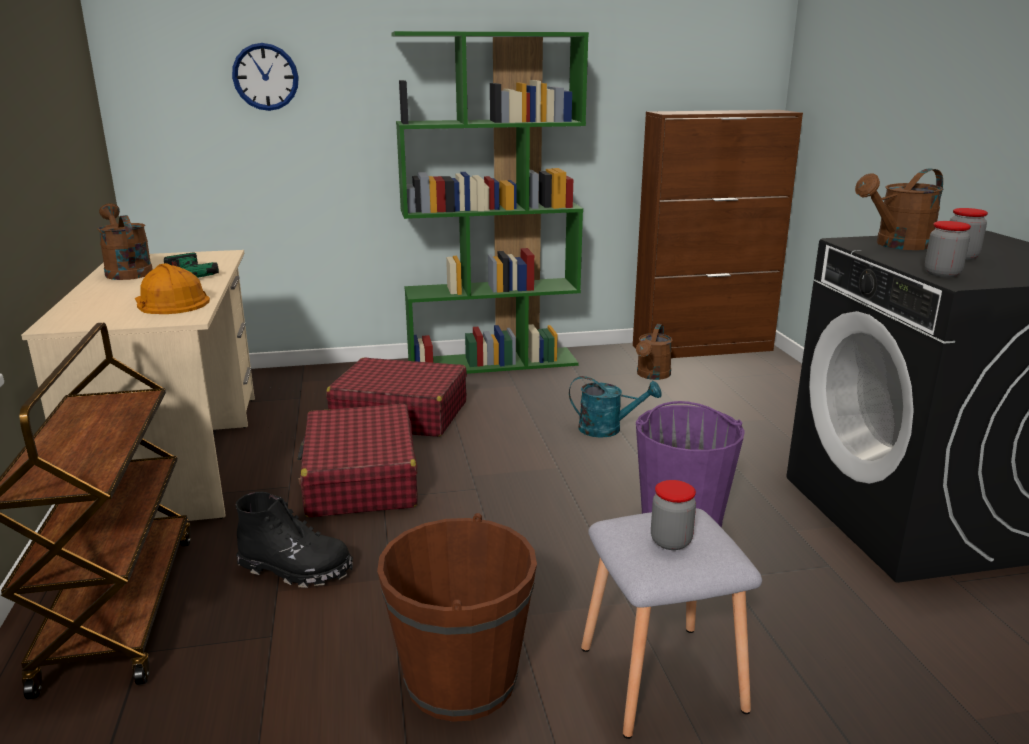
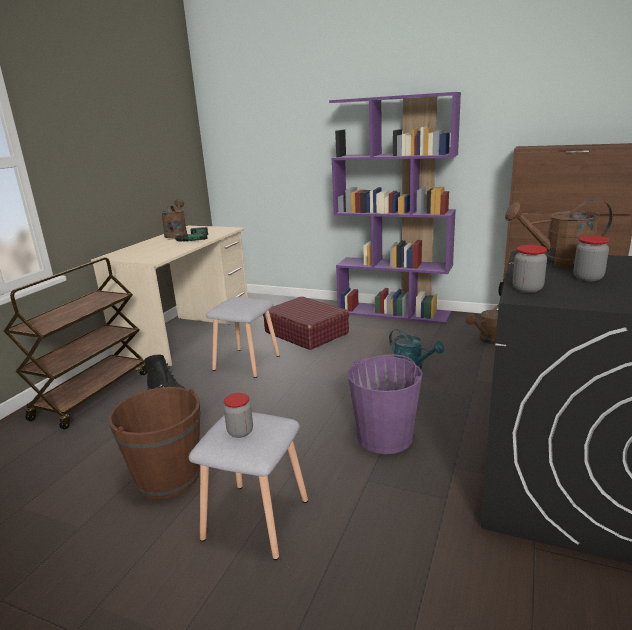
camera: 35 degrees right, 0 degrees up
orange hard hat [135,263,210,314] -> none
wall clock [232,43,299,111] -> none
red suitcase [297,404,418,517] -> grey stool [206,297,280,378]
green bookcase [391,31,589,374] -> purple bookcase [329,92,461,324]

